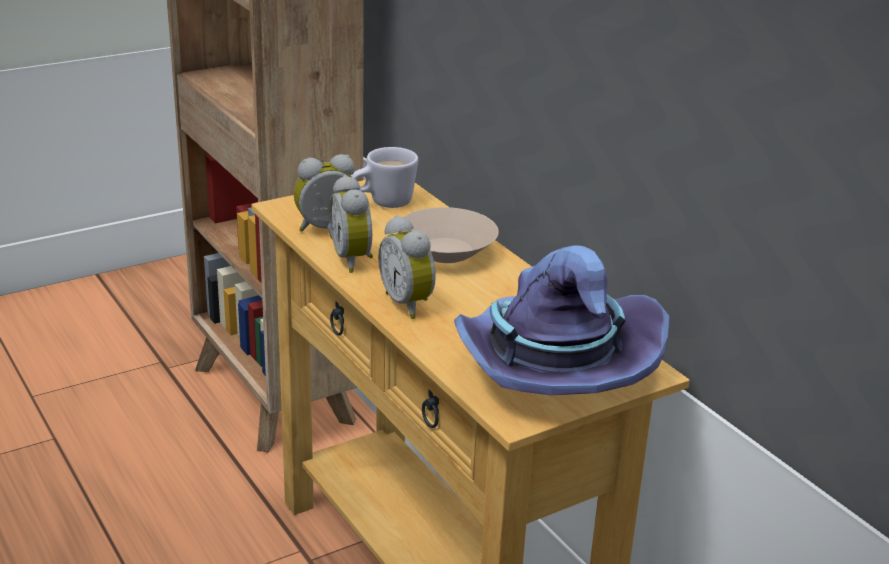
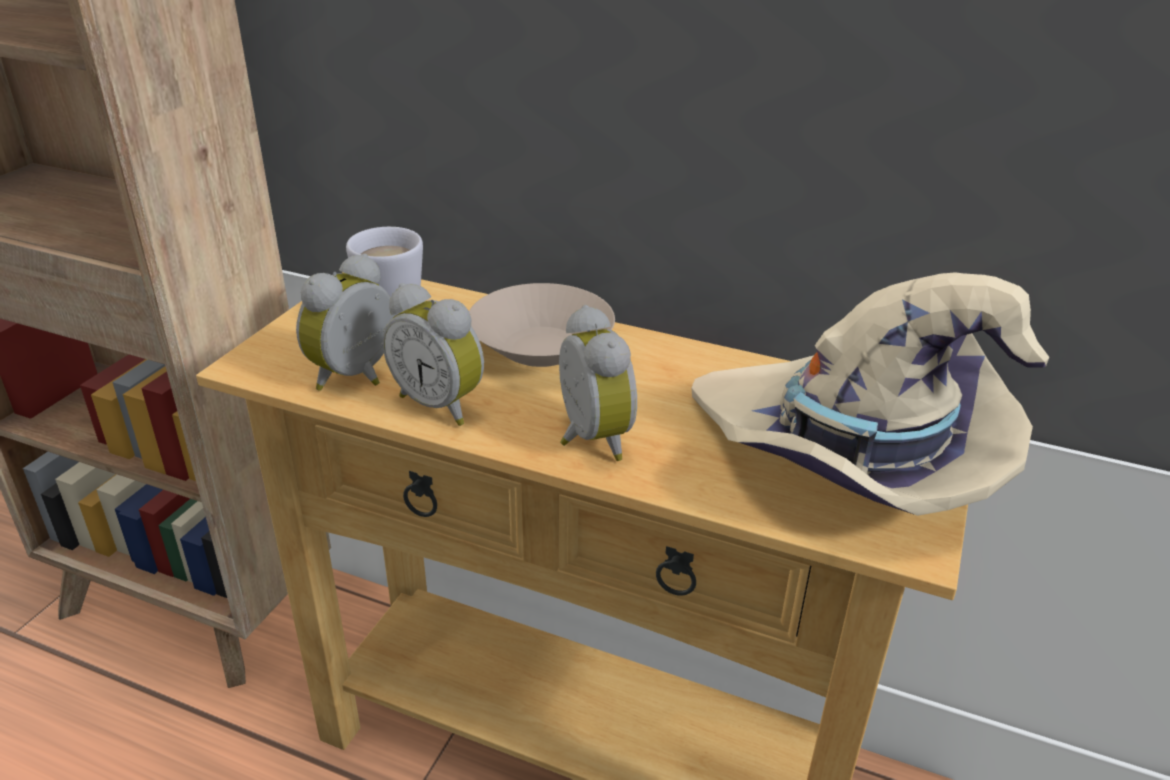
camera: 35 degrees left, 5 degrees up
alarm clock [378,215,436,319] -> alarm clock turned 135 degrees counterclockwise [559,305,637,461]
purple hat [454,245,670,395] -> beige hat [692,272,1049,516]

